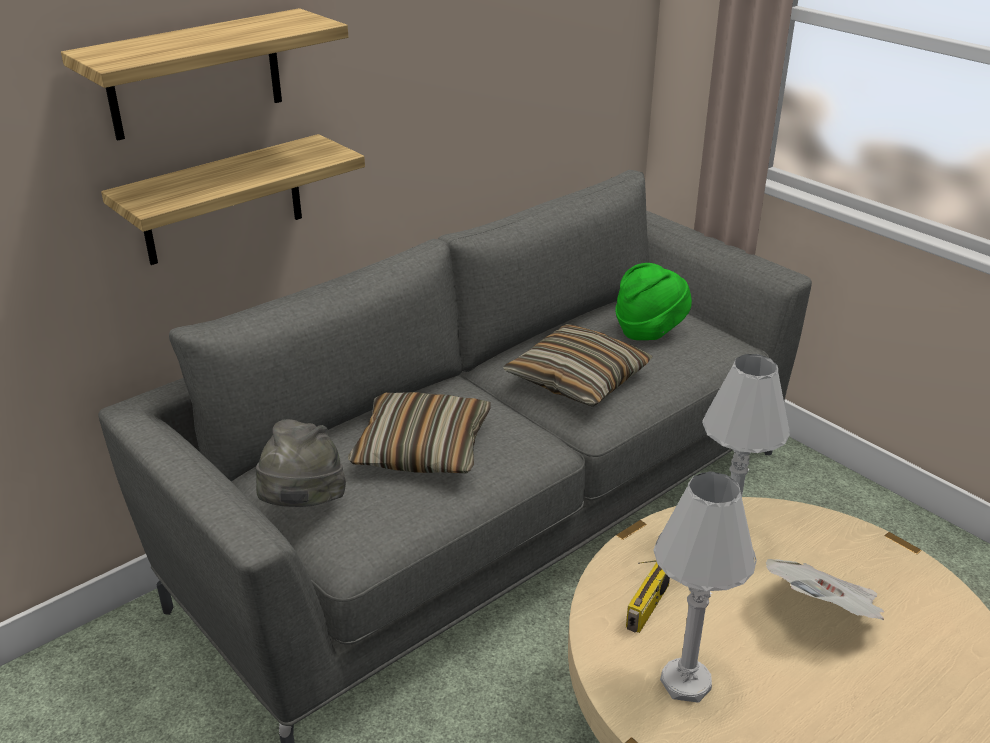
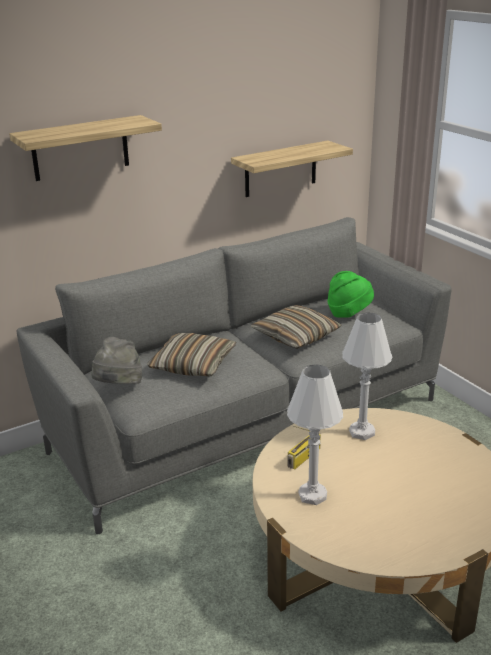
camera: 10 degrees right, 5 degrees down
shelf [101,134,365,265] -> shelf moved to [231,141,353,197]
newspaper [766,559,885,620] -> none

